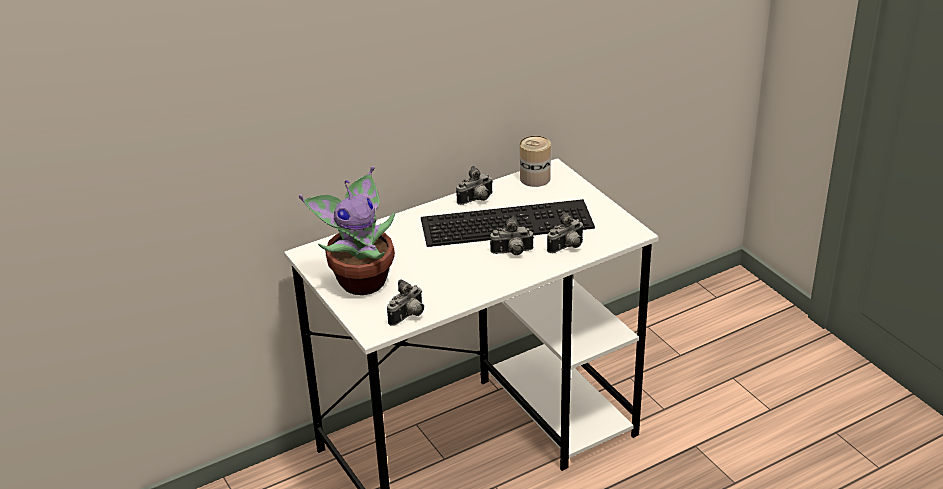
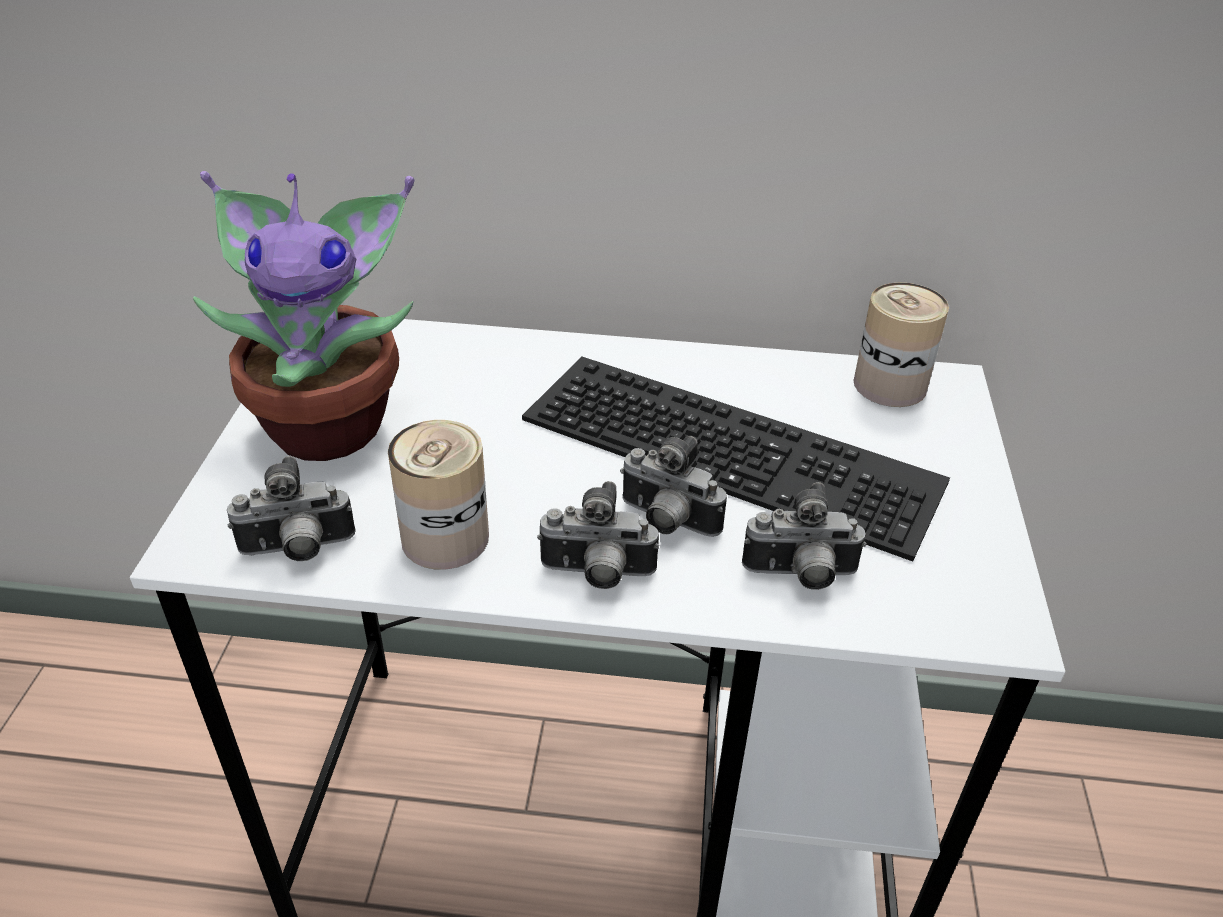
camera: 35 degrees right, 5 degrees up
camera [456,166,493,205] -> camera moved to [537,481,659,589]
none -> can [388,420,489,570]

